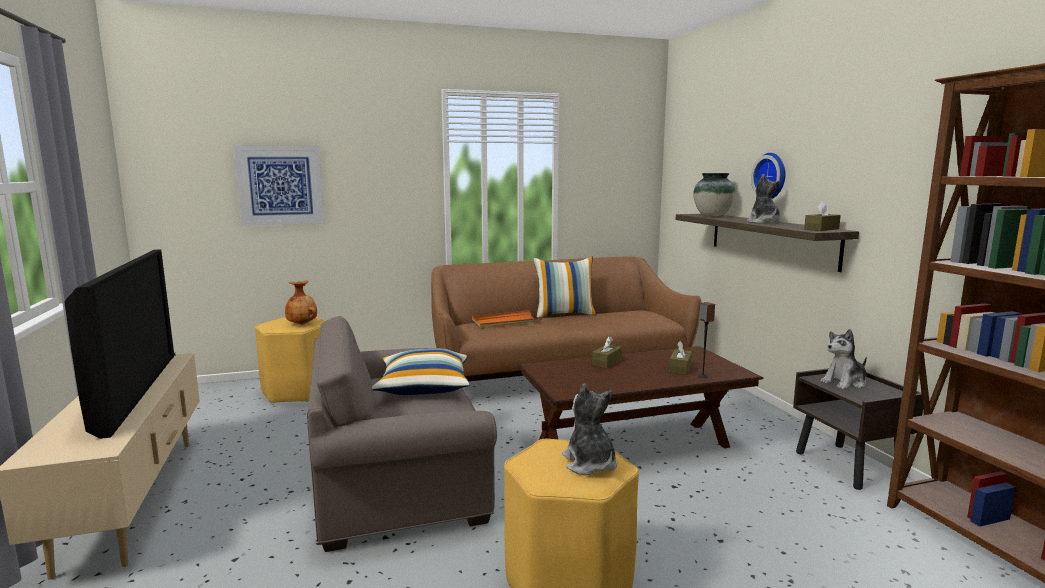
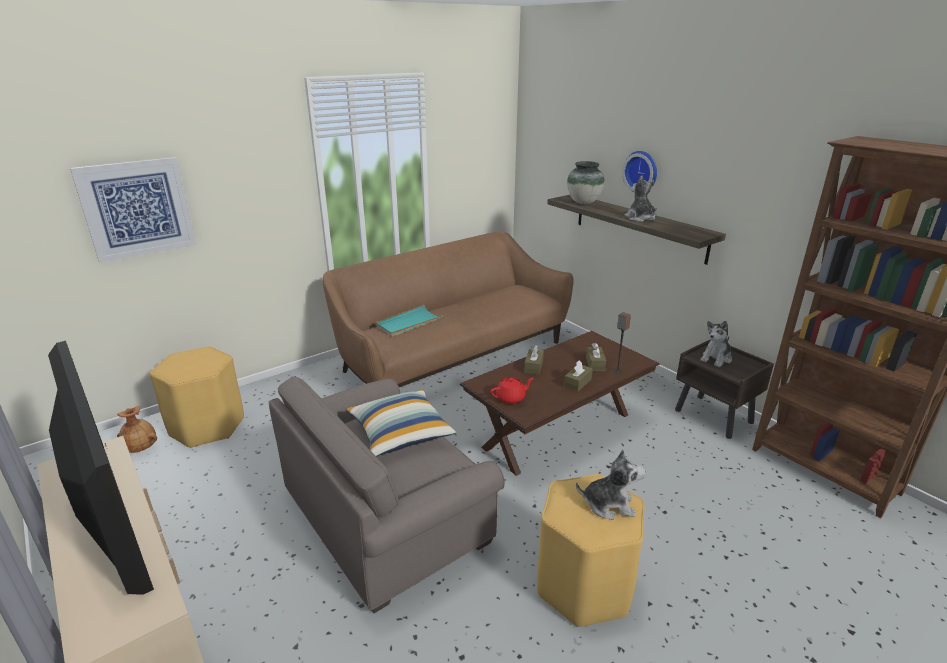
camera: 20 degrees left, 15 degrees up
brown vase [285,281,317,325] -> brown vase moved to [117,406,157,453]
orange tray [472,310,542,329] -> turquoise tray [375,305,444,337]
pillow [533,257,597,318] -> none
plush toy [562,384,617,476] -> plush toy turned 135 degrees clockwise [576,450,646,520]
brown tissue box [804,201,841,231] -> brown tissue box moved to [564,361,593,392]
none -> red teapot [490,377,534,404]

